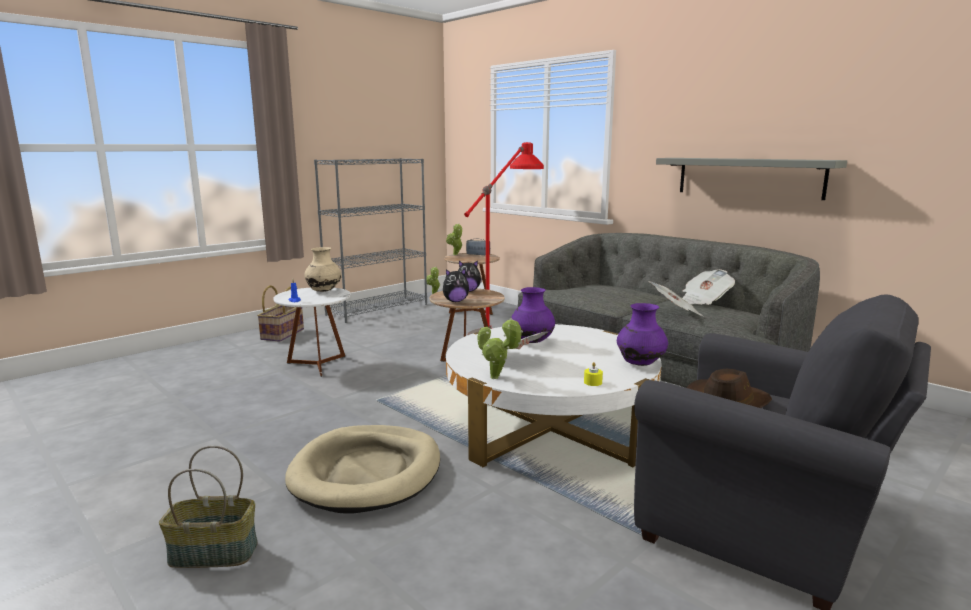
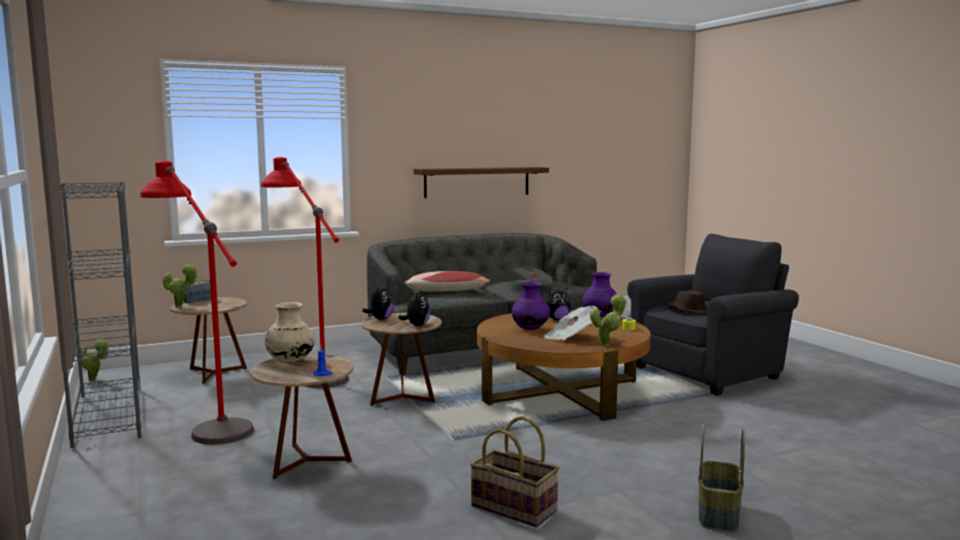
camera: 70 degrees left, 5 degrees down
basket [257,285,304,342] -> basket moved to [470,416,559,527]
white side table [273,288,351,377] -> brown side table [251,354,354,479]
beige dog bed [285,425,440,513] -> none
white coffee table [446,324,662,467] -> brown coffee table [477,310,651,421]
grey shelf [656,158,847,200] -> brown shelf [413,167,549,198]
newspaper [682,269,735,305] -> none
none -> red floor lamp [140,161,254,445]
none -> pillow [403,271,491,292]
none -> plush toy [547,287,571,320]

